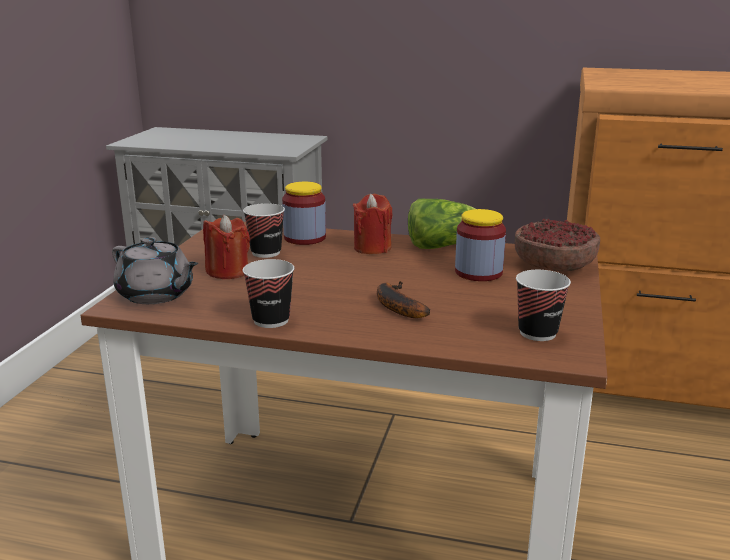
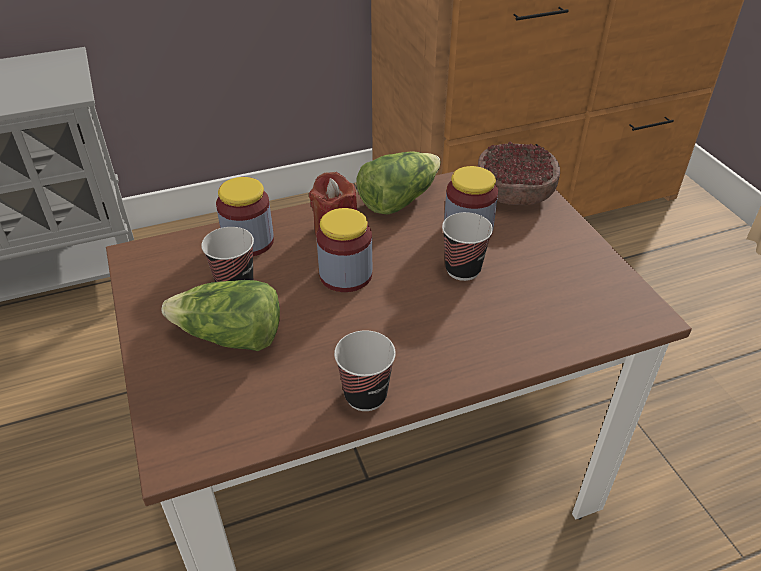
camera: 35 degrees left, 20 degrees up
grey teapot [112,237,198,304] -> none
red candle [203,215,250,279] -> lettuce [162,280,280,351]
banana [377,281,430,318] -> none
cup [516,270,571,341] -> cup moved to [442,212,493,281]
none -> jar [316,208,372,292]

